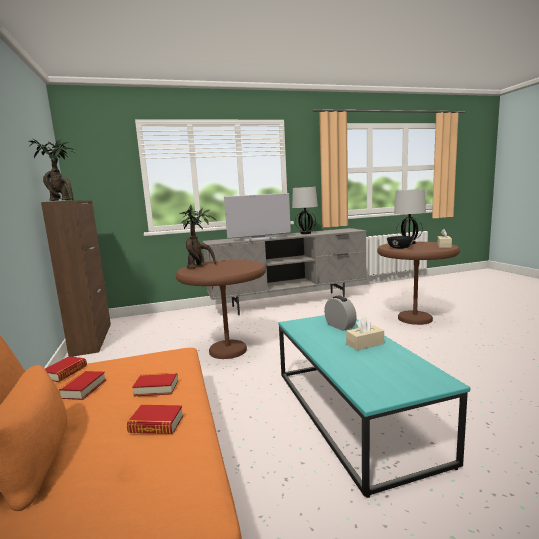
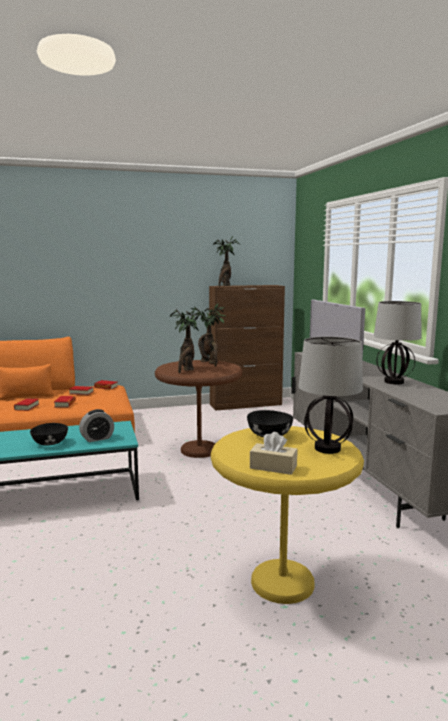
camera: 90 degrees right, 0 degrees up
beige tissue box [346,317,384,351] -> black bowl [30,423,68,445]
brown side table [377,242,460,325] -> yellow side table [211,426,364,604]
none -> potted plant [169,307,206,373]

